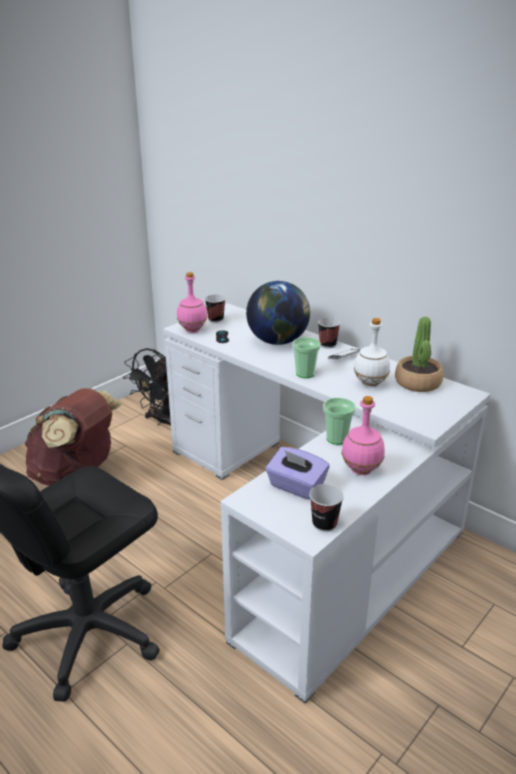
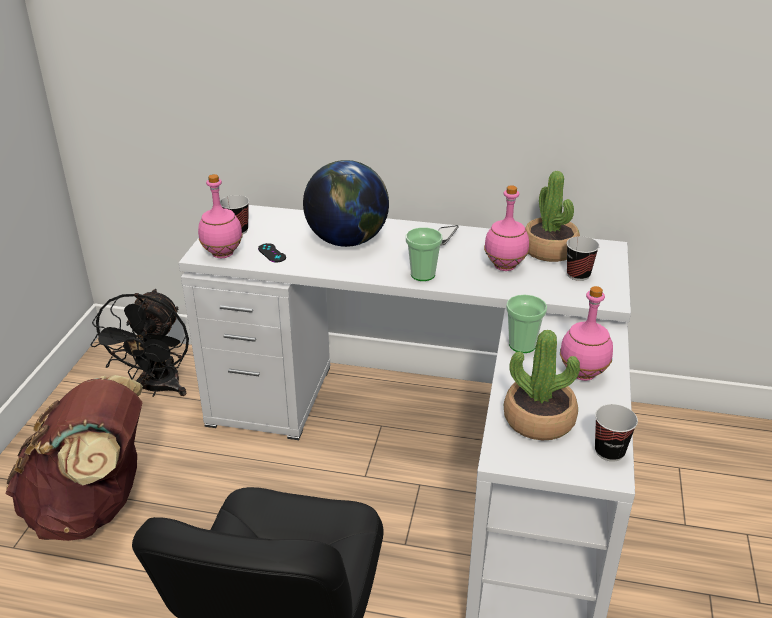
camera: 30 degrees left, 5 degrees up
purple tissue box [265,447,329,500] -> potted plant [504,329,580,440]
cup [318,318,341,348] -> cup moved to [567,236,600,281]
white bottle [354,318,390,388] -> pink bottle [484,185,529,271]

